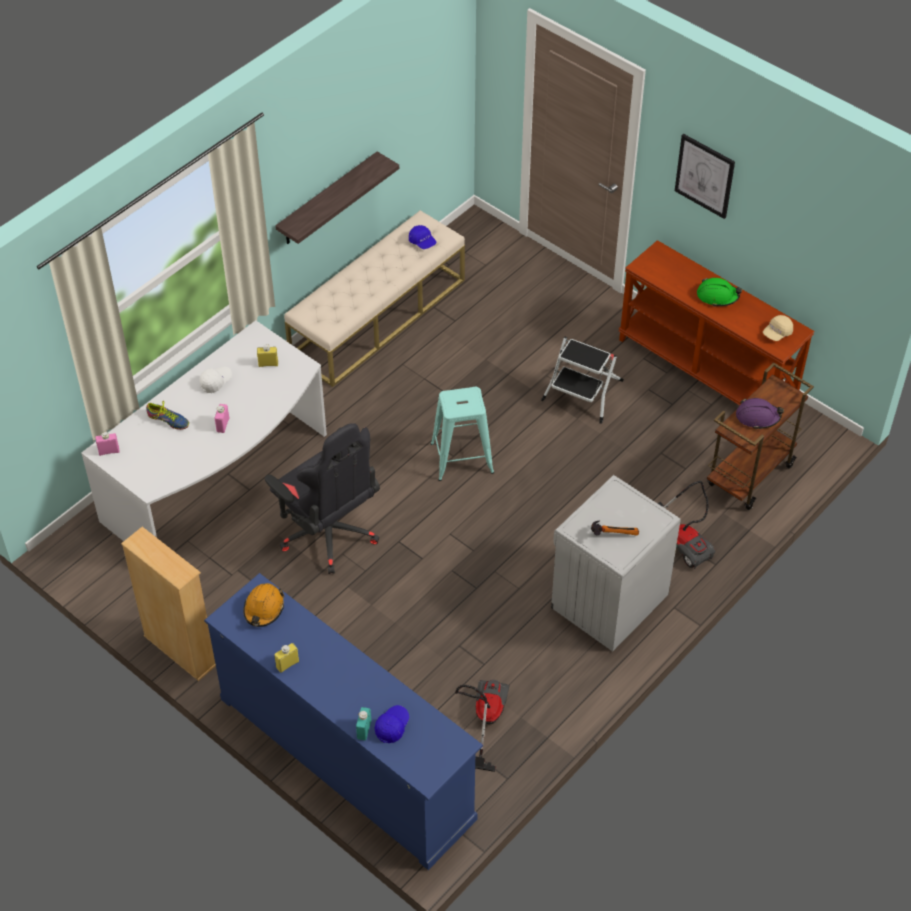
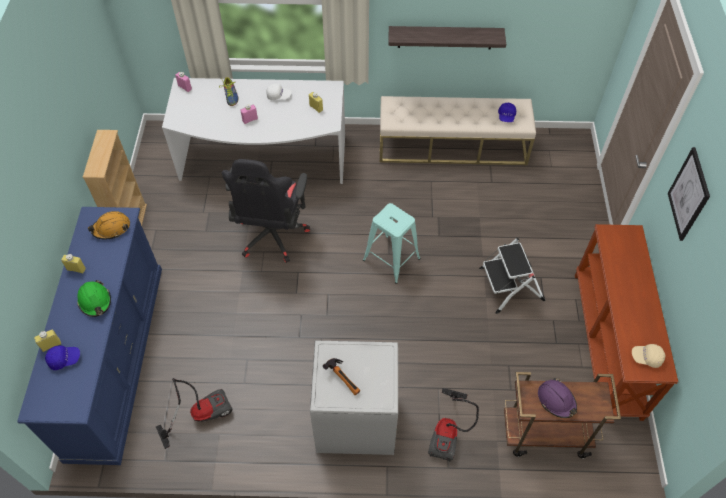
camera: 50 degrees right, 5 degrees up
turquoise bottle [356,707,372,741] -> yellow bottle [34,330,61,352]
green hard hat [697,278,742,307] -> green hard hat moved to [77,280,111,317]

